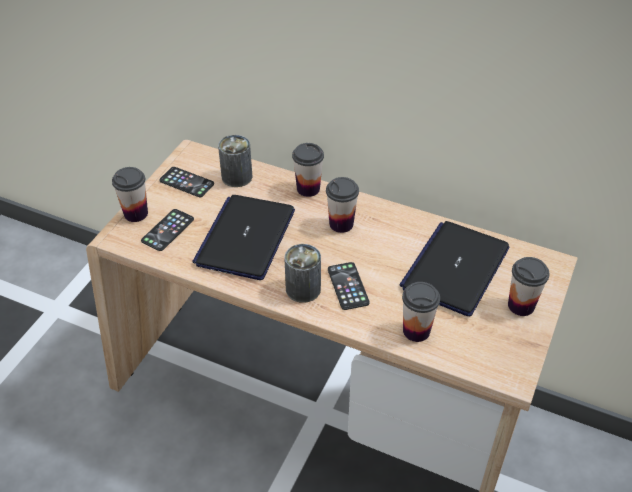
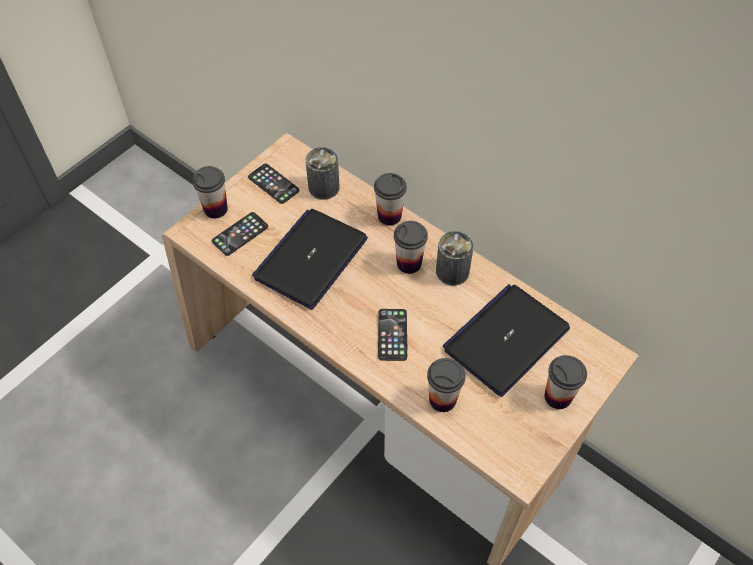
camera: 15 degrees right, 10 degrees up
can [284,244,321,303] -> can moved to [436,231,474,286]

